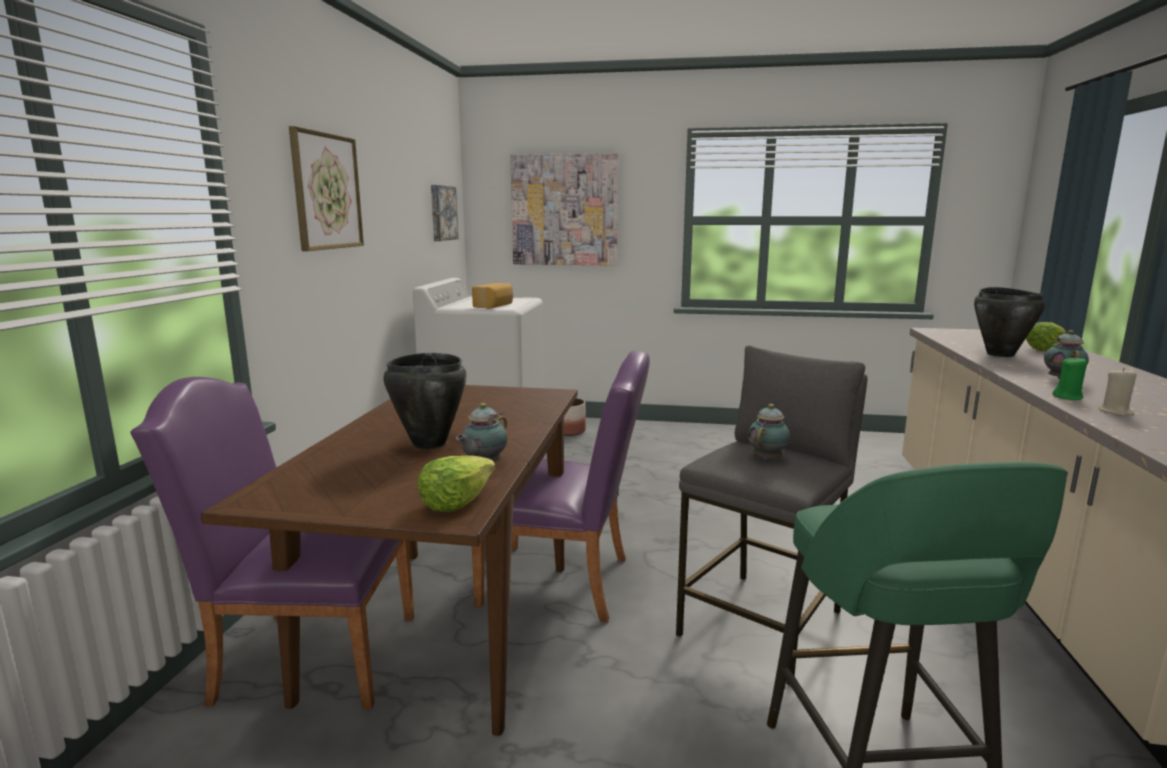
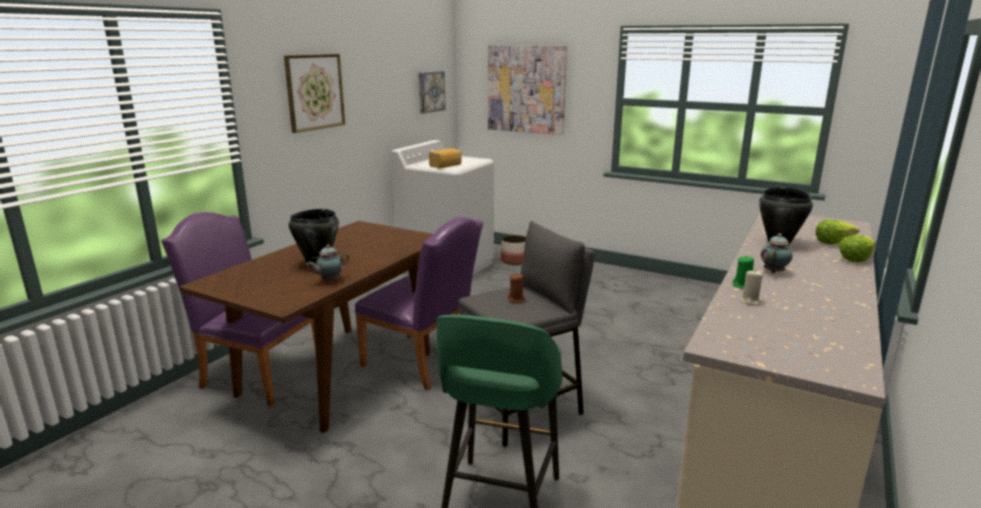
camera: 20 degrees right, 5 degrees up
lettuce [417,455,495,512] -> lettuce moved to [839,235,876,262]
teapot [748,404,790,460] -> brown candle [508,274,525,303]

